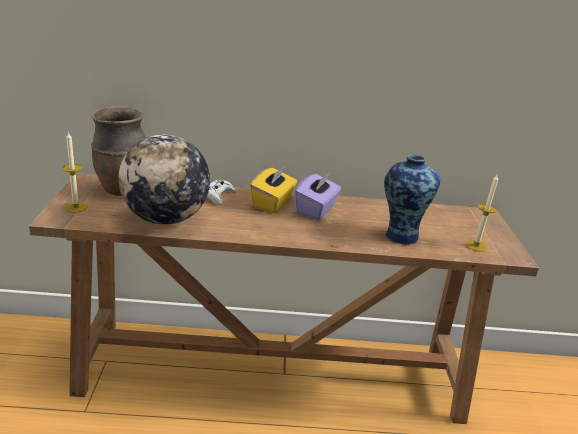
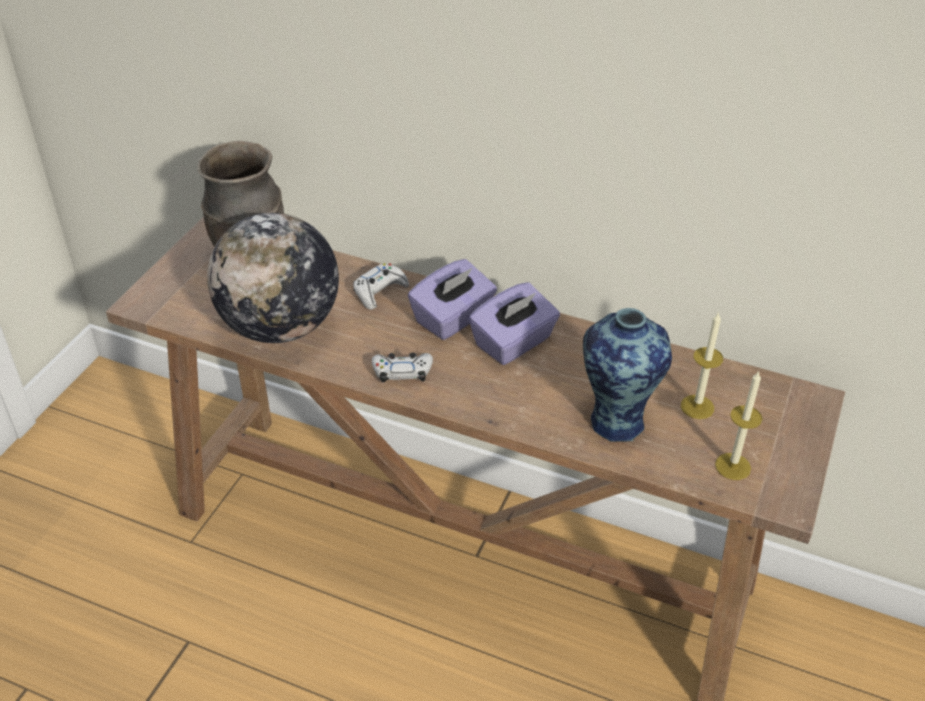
camera: 25 degrees right, 15 degrees up
candle [62,131,87,213] -> candle moved to [681,311,723,419]
yellow tissue box [250,166,297,213] -> purple tissue box [408,259,497,340]
none -> white game controller [372,352,433,382]

